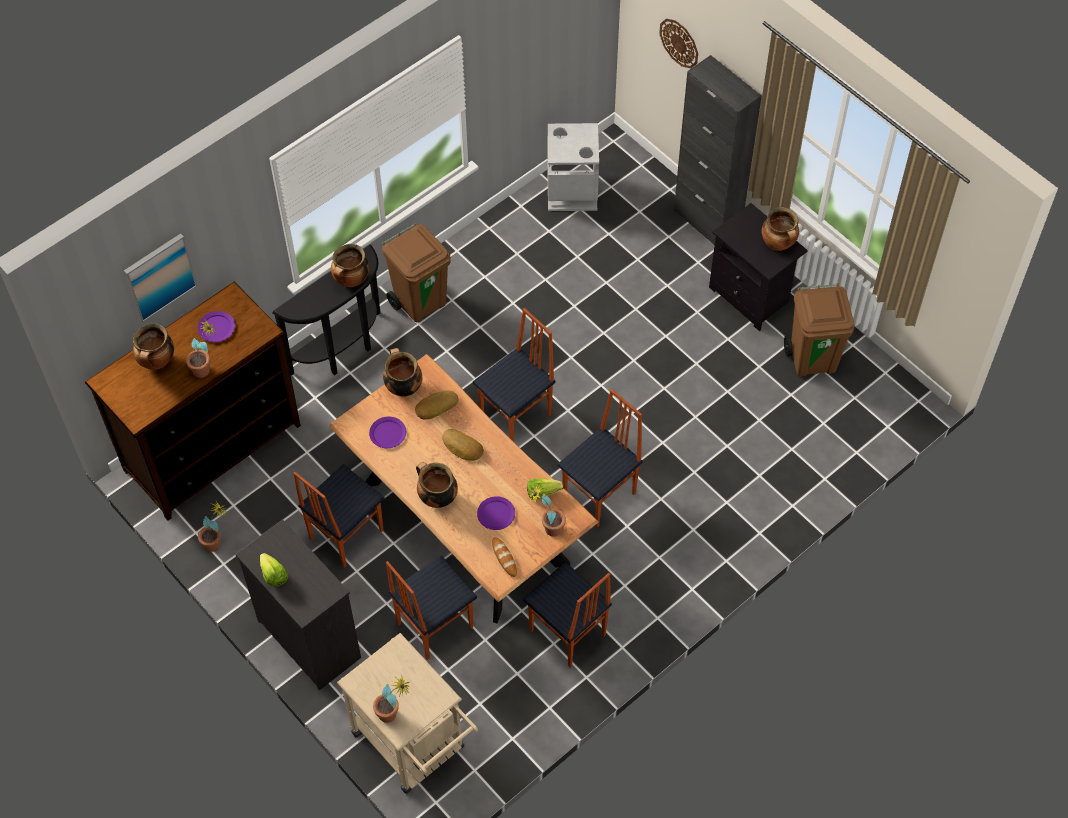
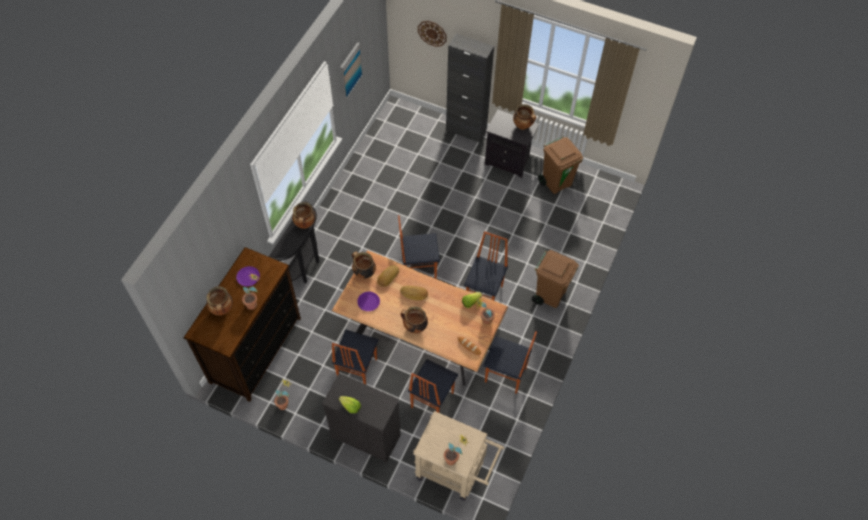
camera: 25 degrees left, 0 degrees up
picture [124,233,197,322] -> picture moved to [340,42,363,99]
brown trash can [382,223,451,322] -> brown trash can moved to [532,250,579,308]
chair [473,308,555,442] -> chair turned 120 degrees counterclockwise [398,215,440,279]
purple plate [477,496,515,530] -> none
grey trash can [548,123,599,211] -> none

